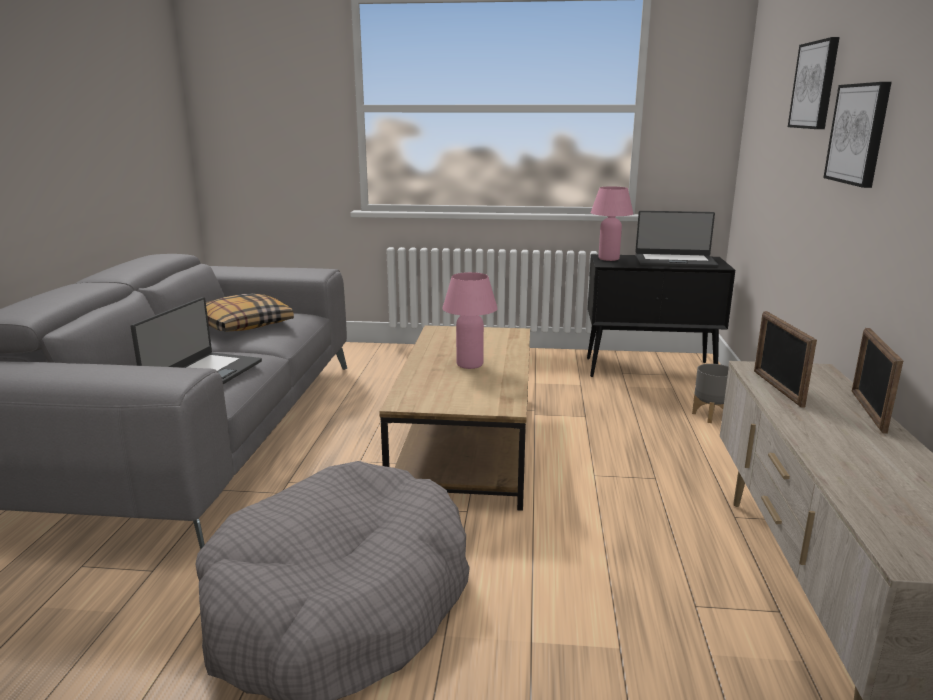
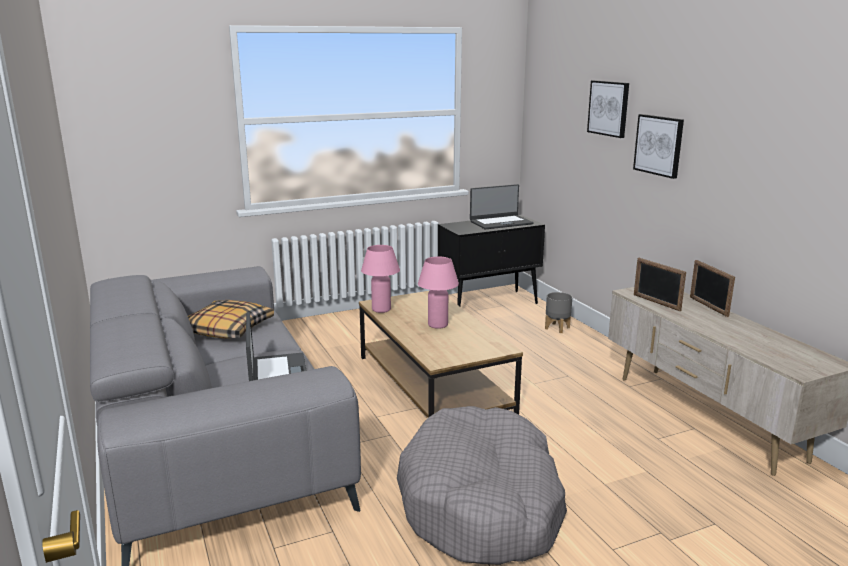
camera: 30 degrees left, 0 degrees up
pink table lamp [591,186,634,261] -> pink table lamp moved to [361,245,400,313]

